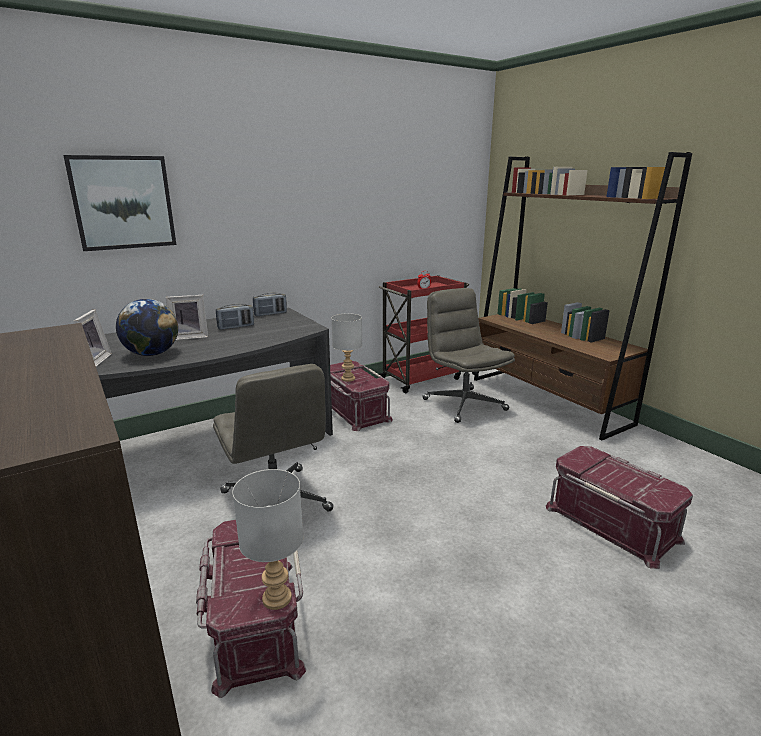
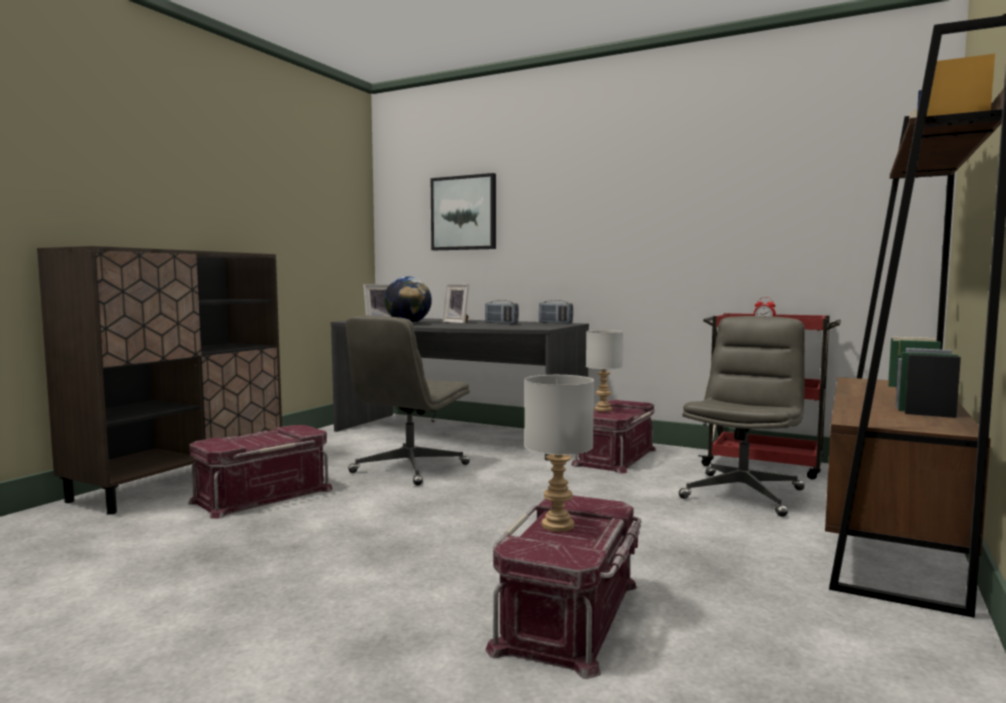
camera: 60 degrees right, 15 degrees down
grey table lamp [232,469,303,610] -> grey table lamp moved to [524,375,594,532]

